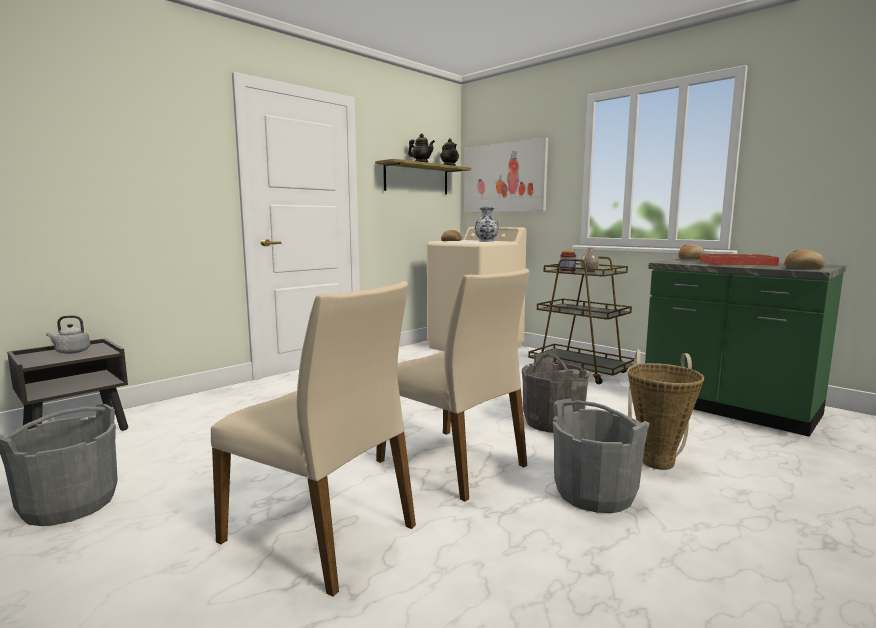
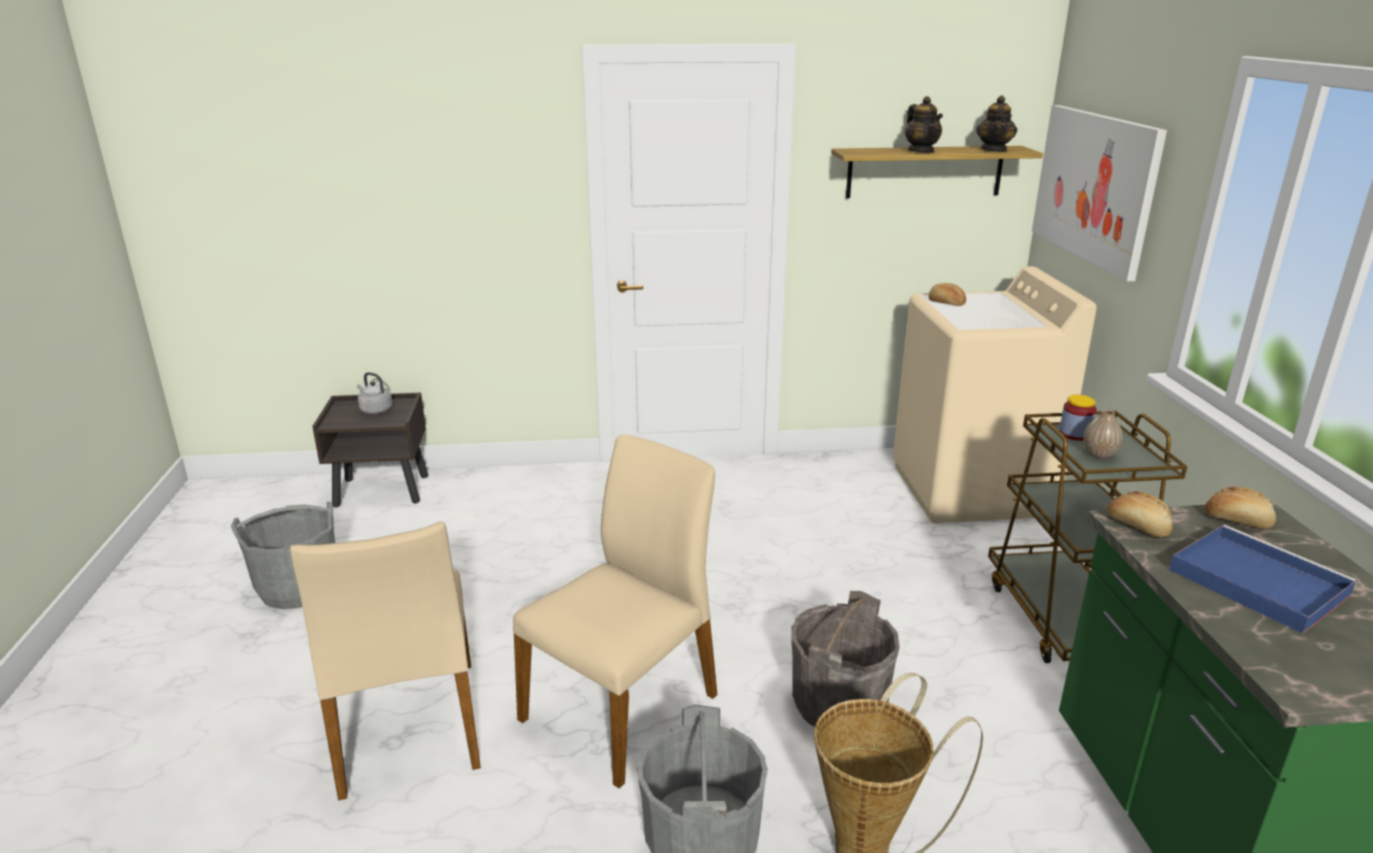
camera: 40 degrees right, 15 degrees up
beige chair [376,268,529,501] -> beige chair turned 135 degrees counterclockwise [513,435,717,788]
vase [475,206,499,242] -> none
red tray [700,253,780,266] -> blue tray [1169,525,1357,633]
bread [784,250,825,269] -> bread moved to [1107,491,1173,538]

